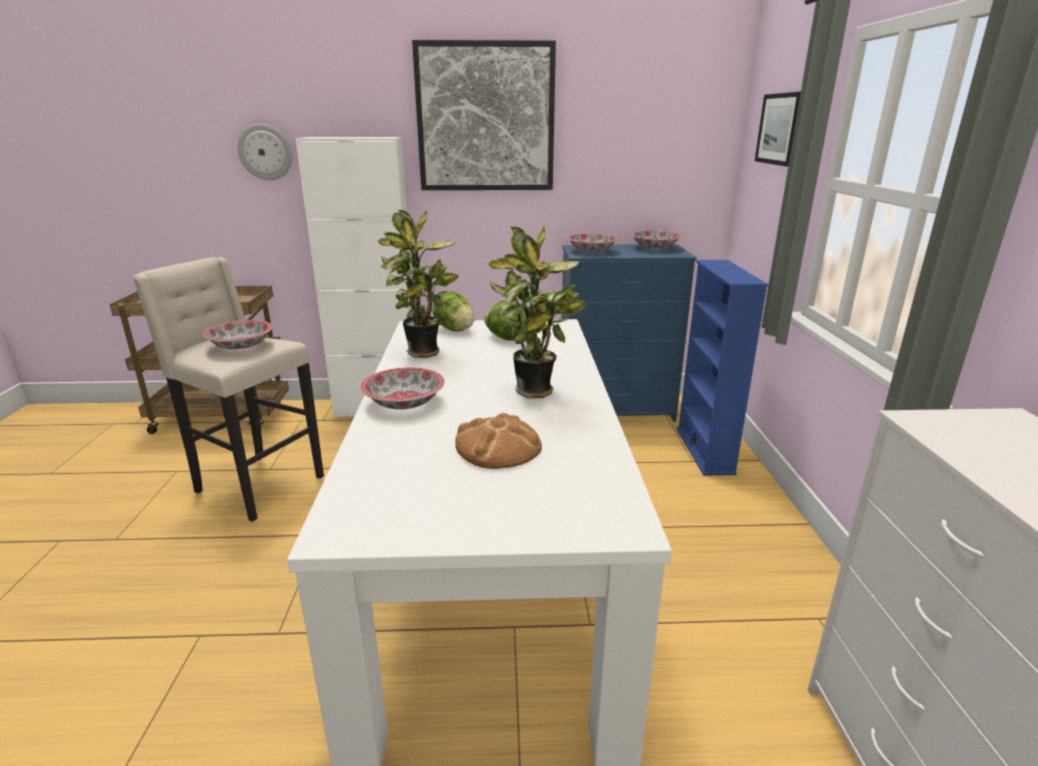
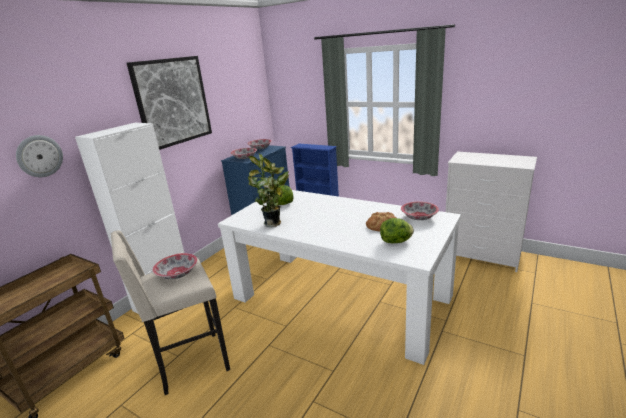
camera: 55 degrees left, 0 degrees up
bowl [360,367,445,409] -> bowl moved to [401,201,439,220]
lettuce [433,291,474,331] -> lettuce moved to [380,218,414,243]
potted plant [488,226,585,398] -> none
picture [755,92,801,167] -> none

